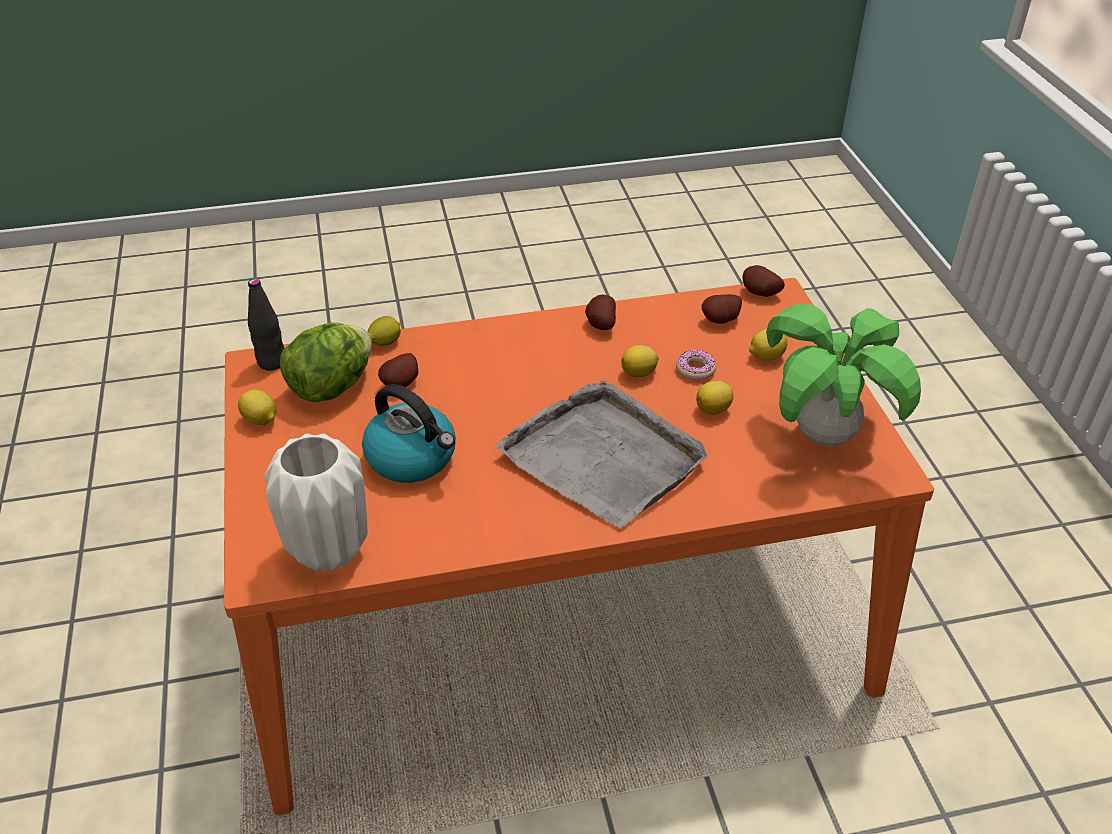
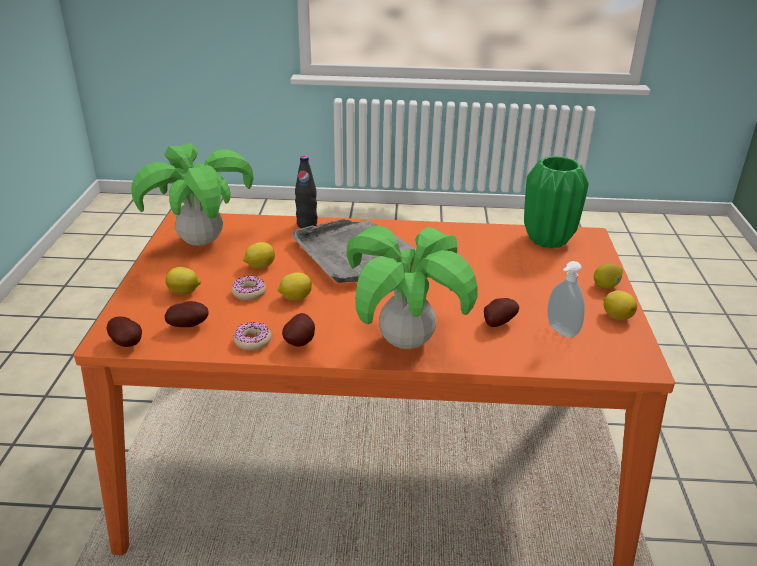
camera: 165 degrees left, 10 degrees down
black bottle [248,278,285,371] -> black bottle moved to [295,156,317,228]
white vase [264,433,368,571] -> green vase [524,156,589,248]
lettuce [280,323,372,402] -> soap dispenser [547,261,585,338]
kettle [362,384,456,483] -> none
lemon [368,316,401,346] -> lemon moved to [594,264,623,289]
none -> donut [233,322,272,351]
none -> potted plant [346,226,477,349]

